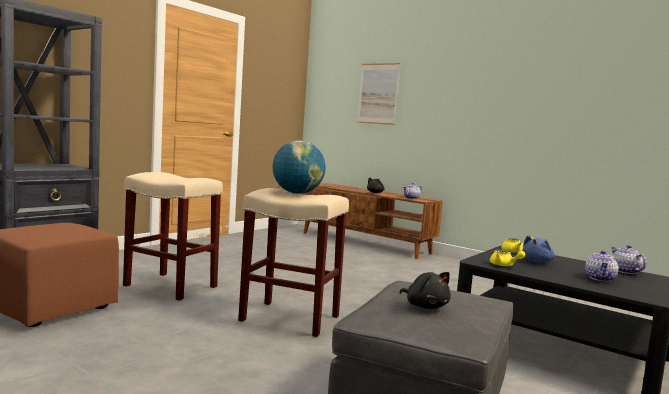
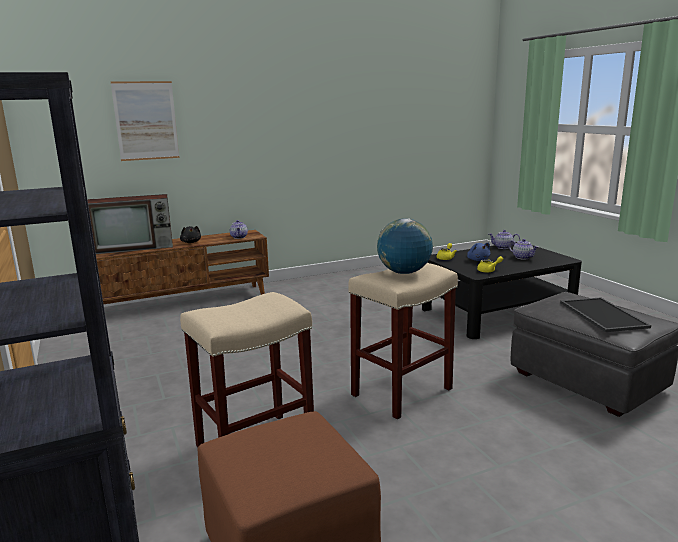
camera: 60 degrees left, 10 degrees up
black plush toy [399,272,451,309] -> tray [560,297,651,332]
none -> television [88,194,173,254]

